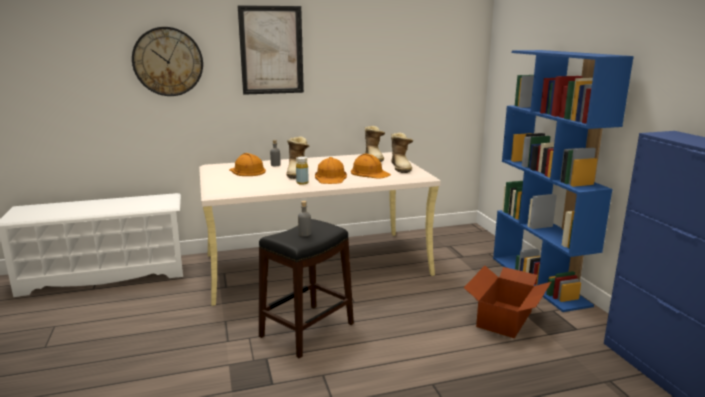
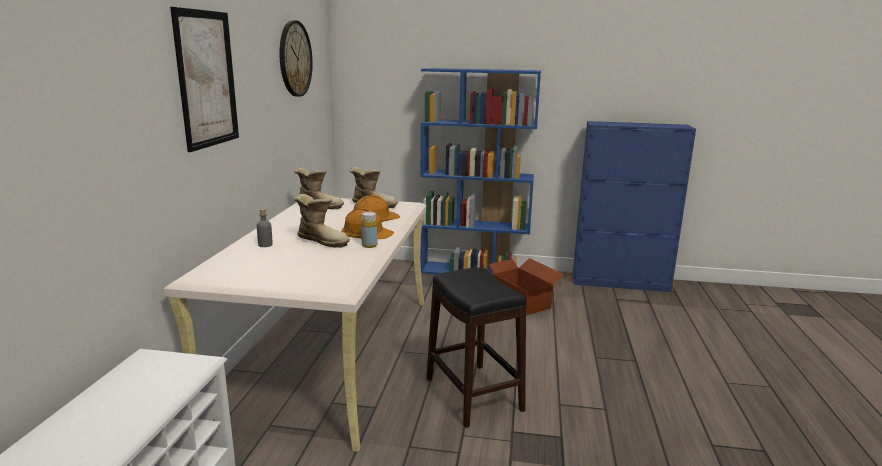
camera: 65 degrees left, 0 degrees up
wall clock [132,27,203,96] -> wall clock moved to [279,20,313,97]
orange hard hat [229,153,266,176] -> none
grey bottle [298,201,311,236] -> none

